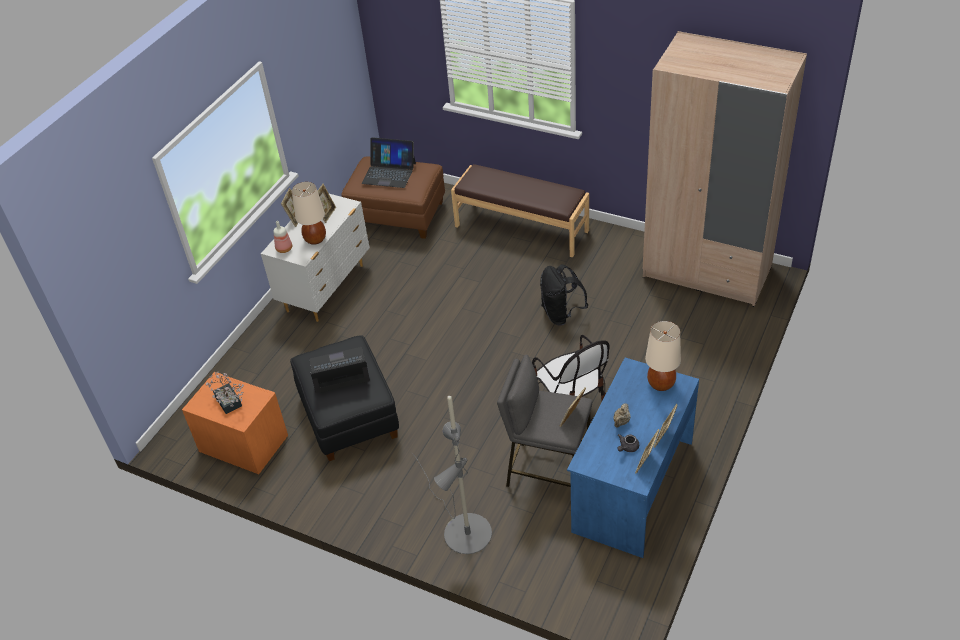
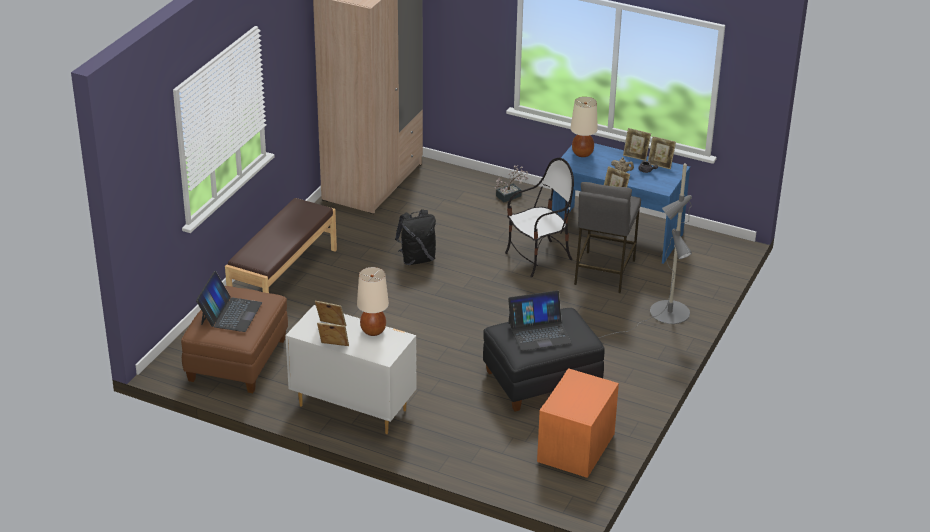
camera: 95 degrees left, 10 degrees down
potted plant [206,371,244,414] -> potted plant moved to [494,165,529,202]
bottle [274,221,292,253] -> none
laptop [309,347,370,393] -> laptop turned 90 degrees counterclockwise [508,290,572,351]

